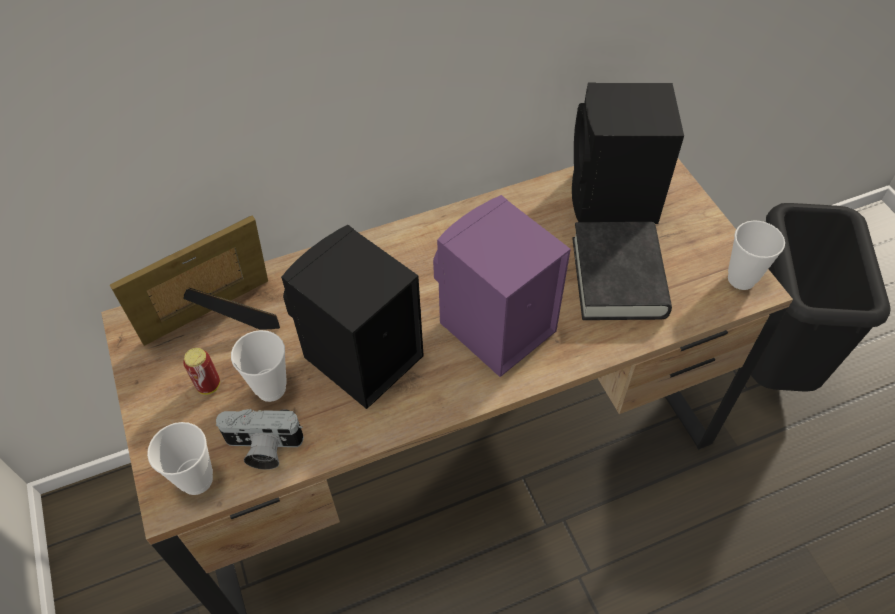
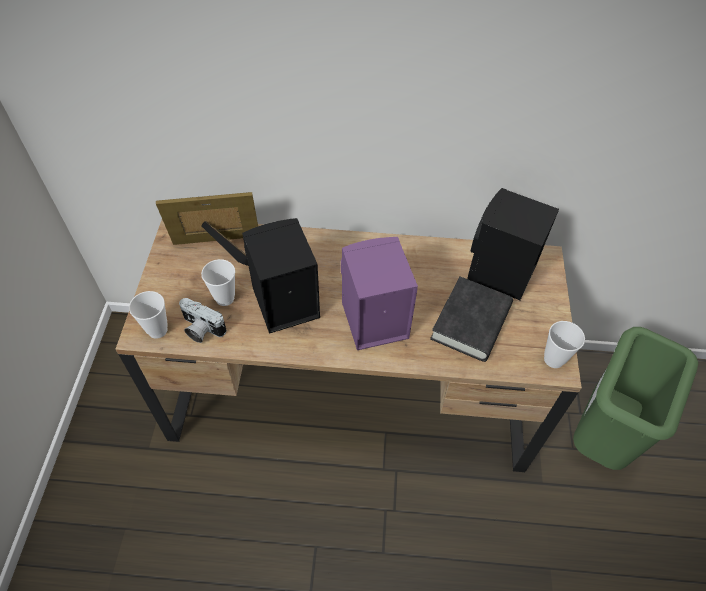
camera: 25 degrees right, 0 degrees up
can [183,348,220,395] -> none
black trash can [751,203,891,392] -> green trash can [573,327,698,470]

